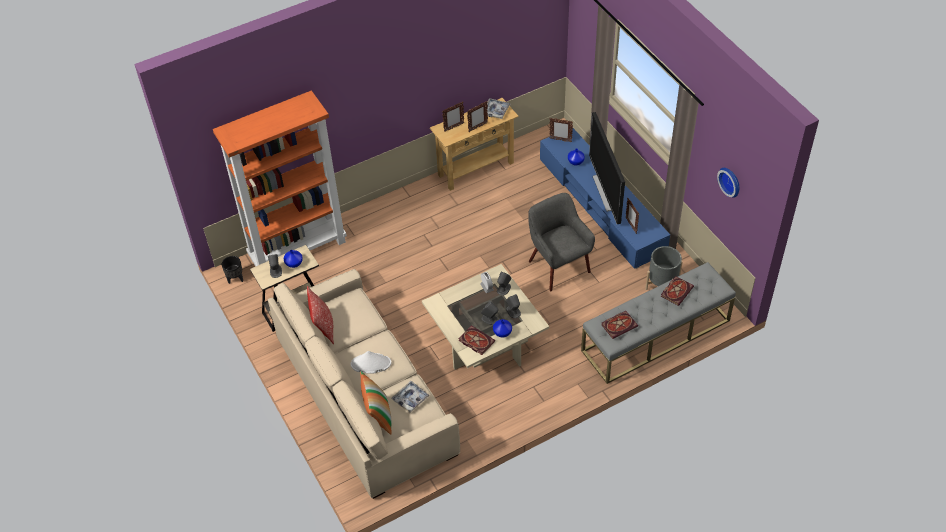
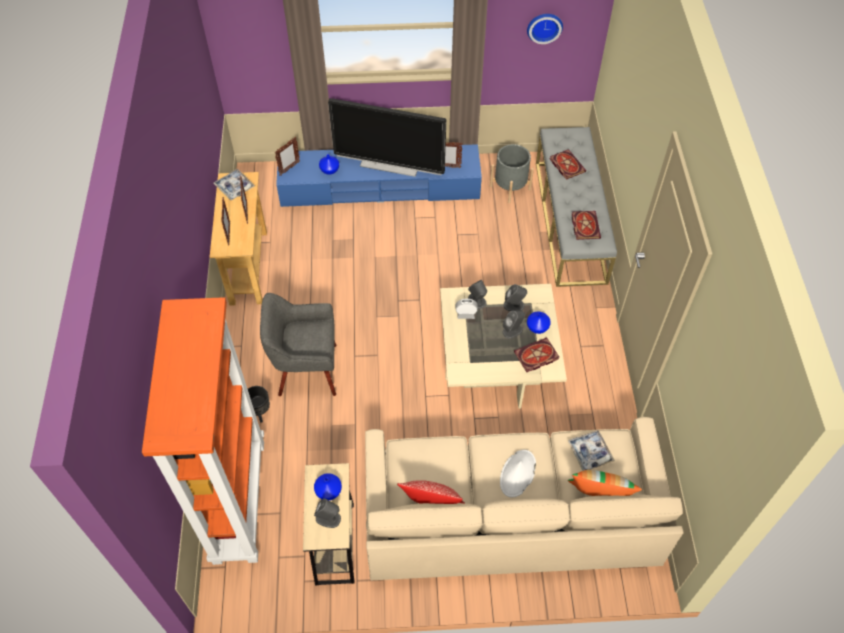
camera: 65 degrees left, 5 degrees up
black planter [222,256,243,284] -> black planter moved to [248,386,270,423]
grey armchair [528,193,595,291] -> grey armchair moved to [260,293,336,396]

